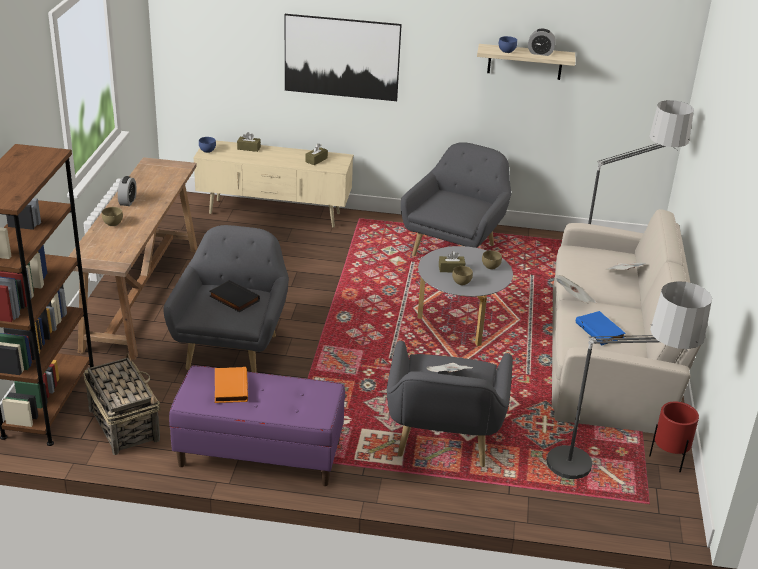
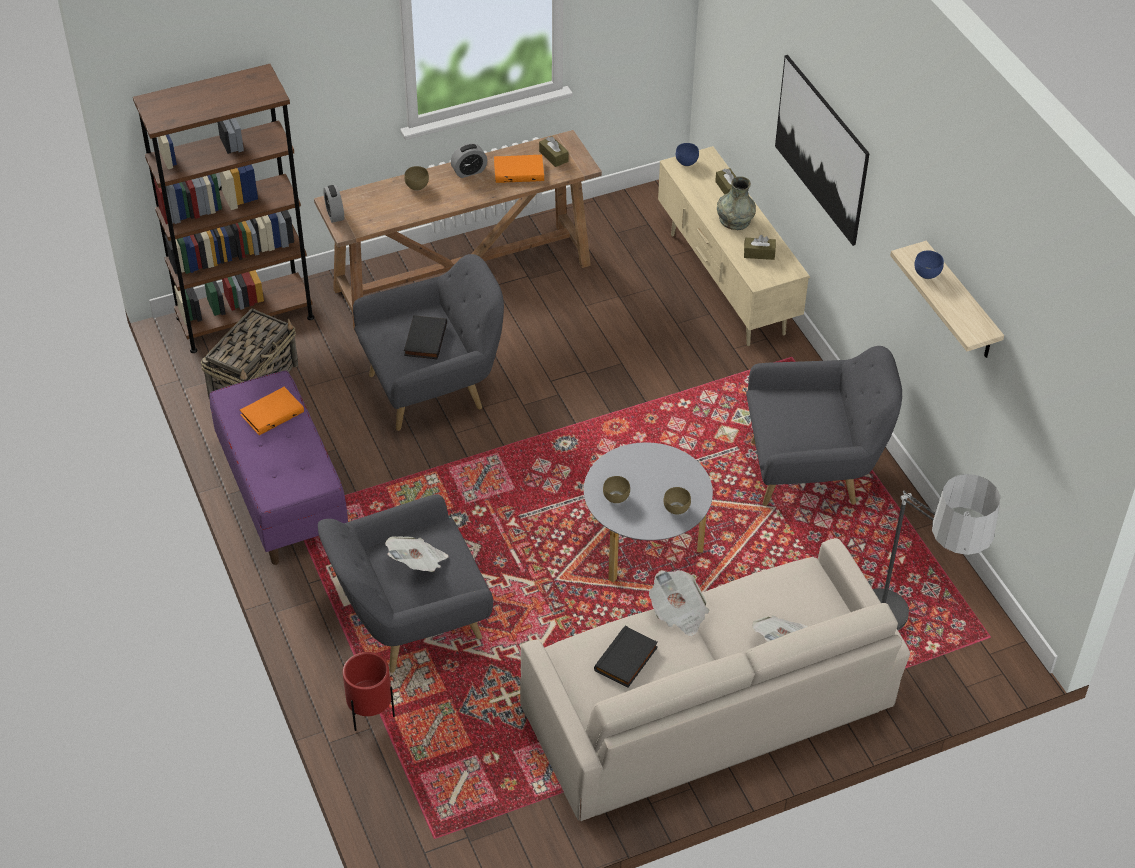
camera: 60 degrees right, 15 degrees up
brown tissue box [439,251,465,272] -> brown tissue box moved to [539,136,569,167]
alarm clock [528,29,556,56] -> alarm clock moved to [323,185,344,223]
floor lamp [547,281,712,479] -> none
blue book [576,311,626,345] -> black book [594,626,658,688]
red planter [649,402,699,472] -> red planter moved to [343,652,395,731]
none -> orange book [494,155,544,183]
none -> grey vase [717,176,756,230]

